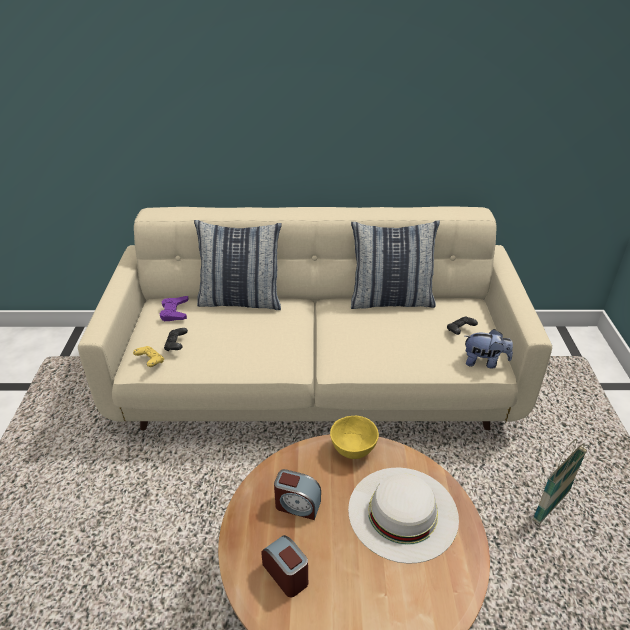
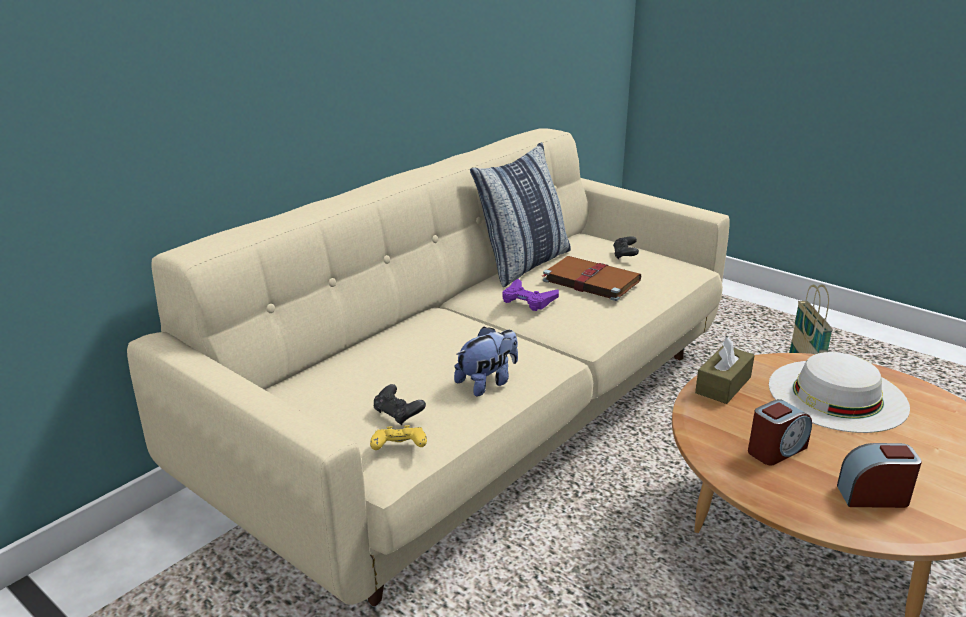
camera: 50 degrees left, 10 degrees down
purple game controller [160,296,189,321] -> purple game controller moved to [502,279,559,311]
pillow [194,220,282,310] -> none
yellow bowl [330,416,379,459] -> brown tissue box [695,337,755,404]
plush toy [465,329,513,368] -> plush toy moved to [454,326,518,397]
none -> brown book [542,256,641,301]

